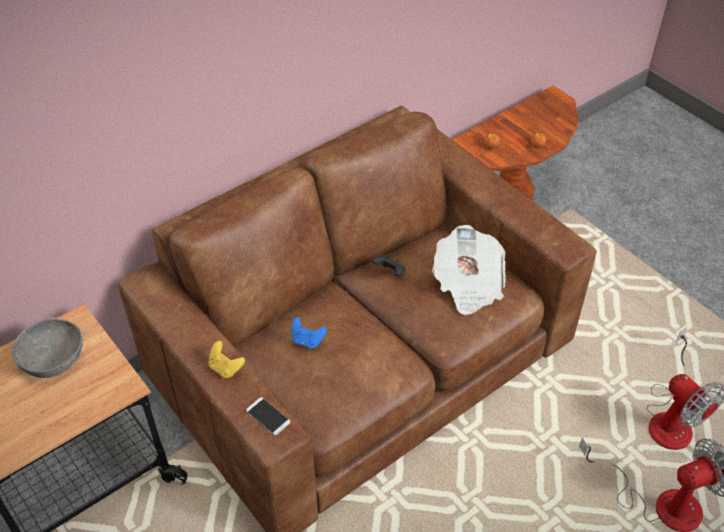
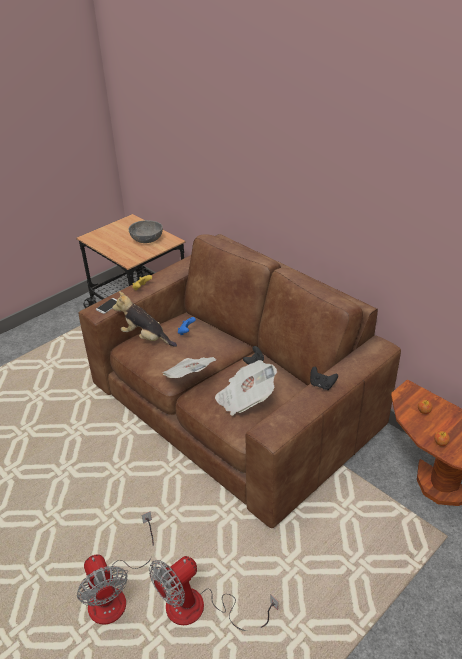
camera: 85 degrees right, 10 degrees down
none -> plush toy [113,291,177,347]
none -> newspaper [162,357,217,378]
none -> black game controller [310,366,338,390]

